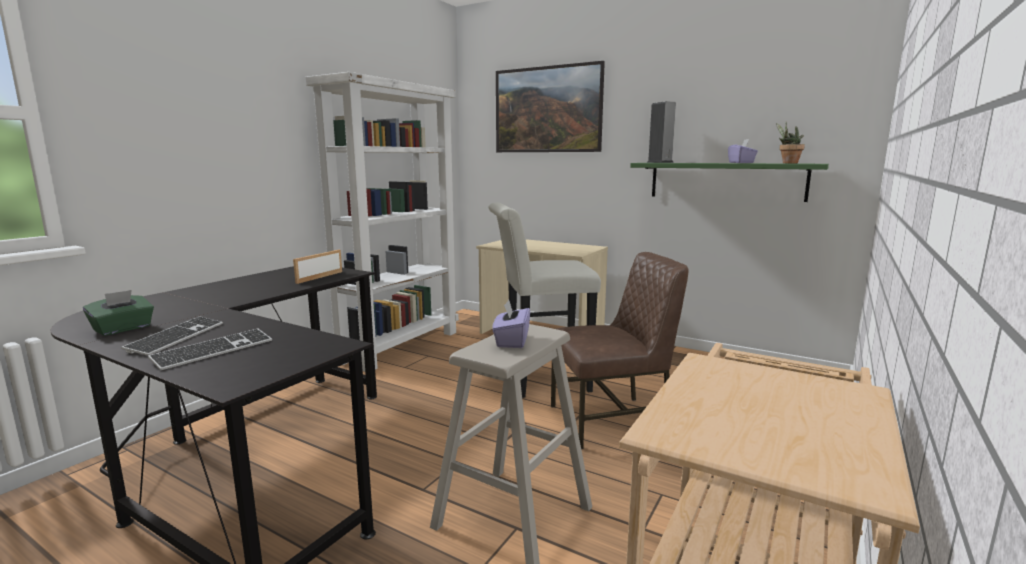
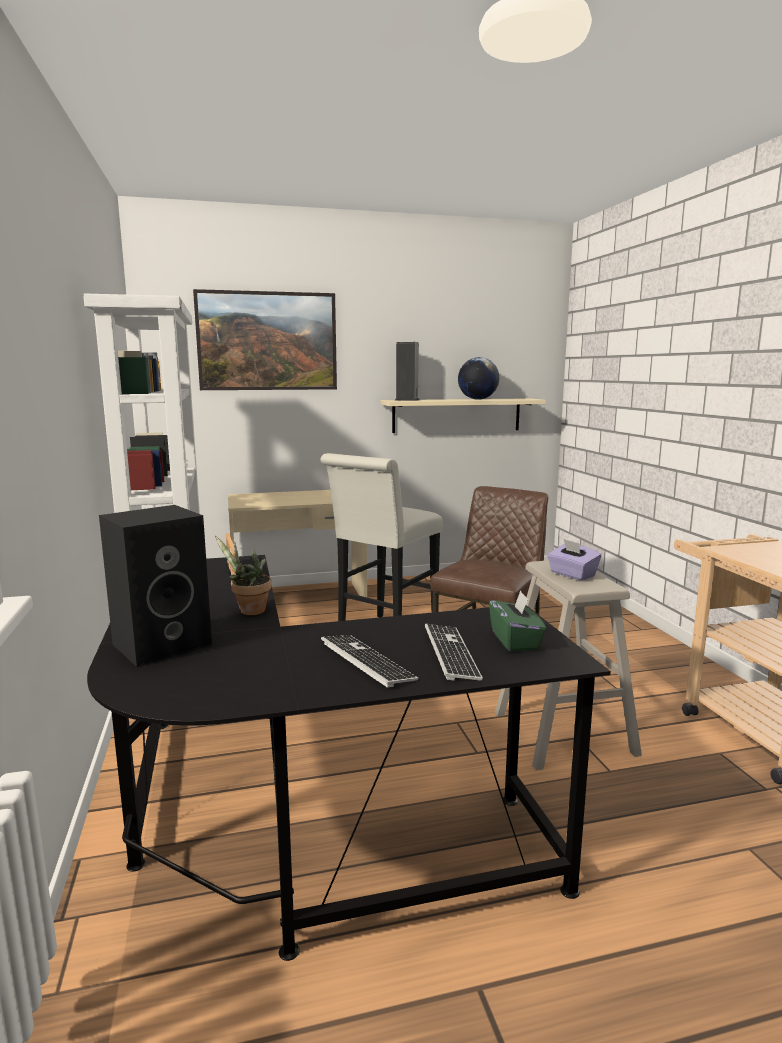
camera: 45 degrees left, 0 degrees up
green tissue box [83,290,154,336] -> green tissue box moved to [489,591,546,652]
green shelf [630,163,829,202] -> beige shelf [380,398,546,433]
purple tissue box [728,139,758,163] -> globe [458,357,499,400]
potted plant [776,122,805,164] -> potted plant moved to [215,536,272,615]
none -> black speaker [99,505,212,667]

